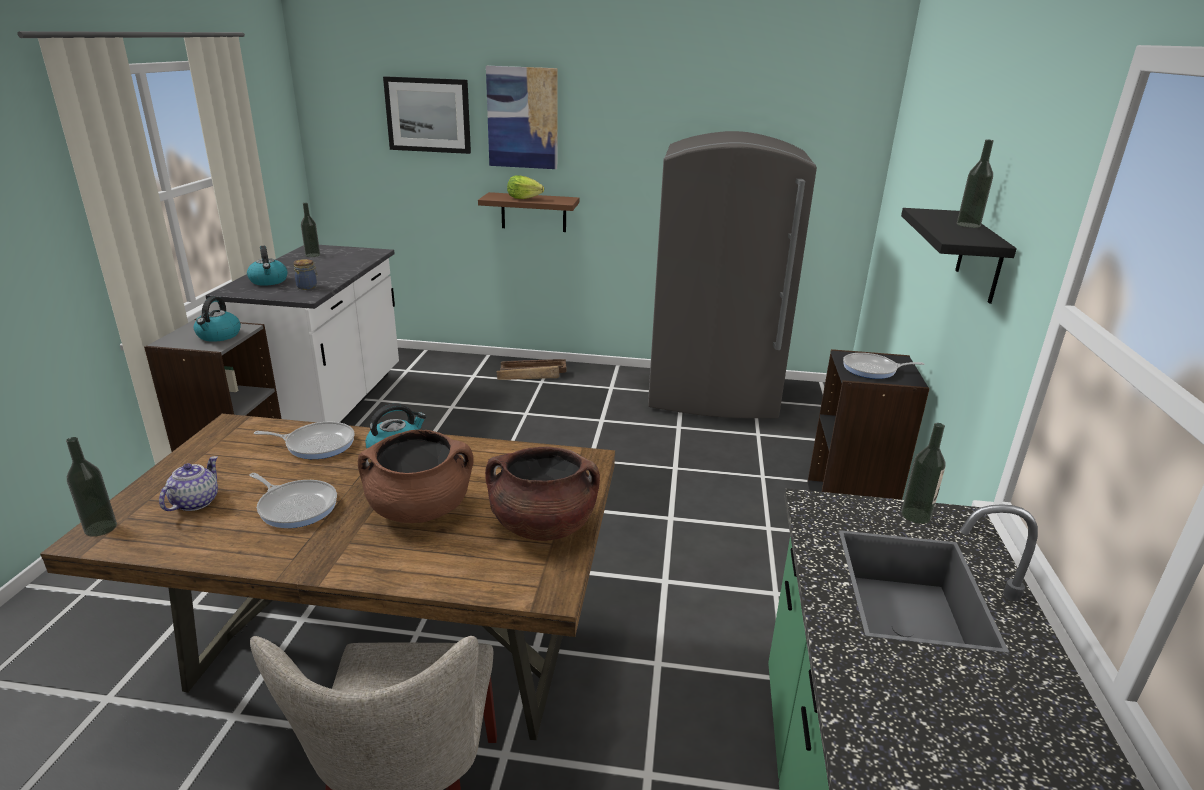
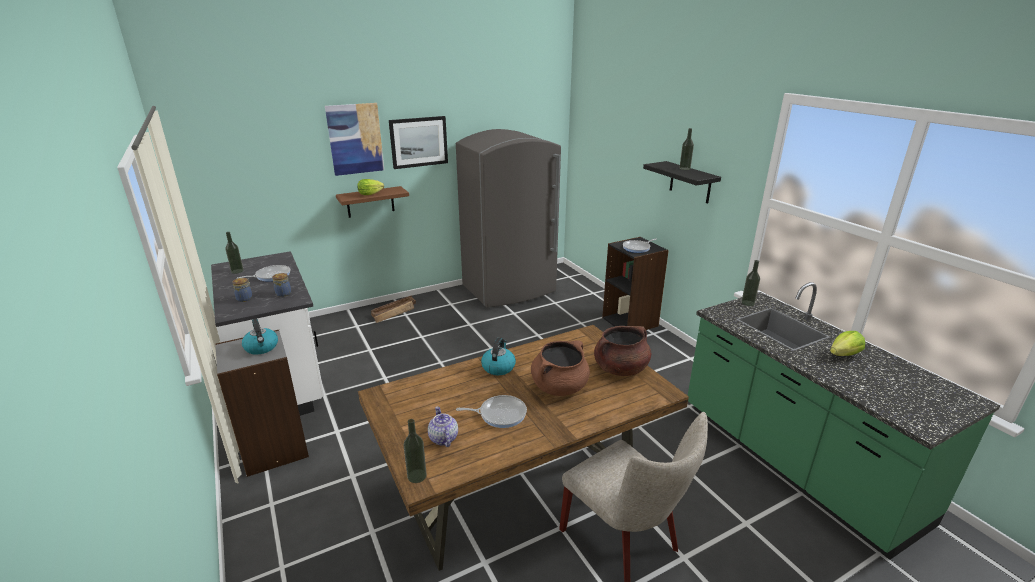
camera: 35 degrees left, 0 degrees up
kettle [247,246,288,286] -> jar [232,278,252,302]
frying pan [254,422,355,459] -> frying pan moved to [237,265,290,282]
picture [383,76,471,154] -> picture moved to [389,116,448,169]
none -> lettuce [830,331,865,356]

